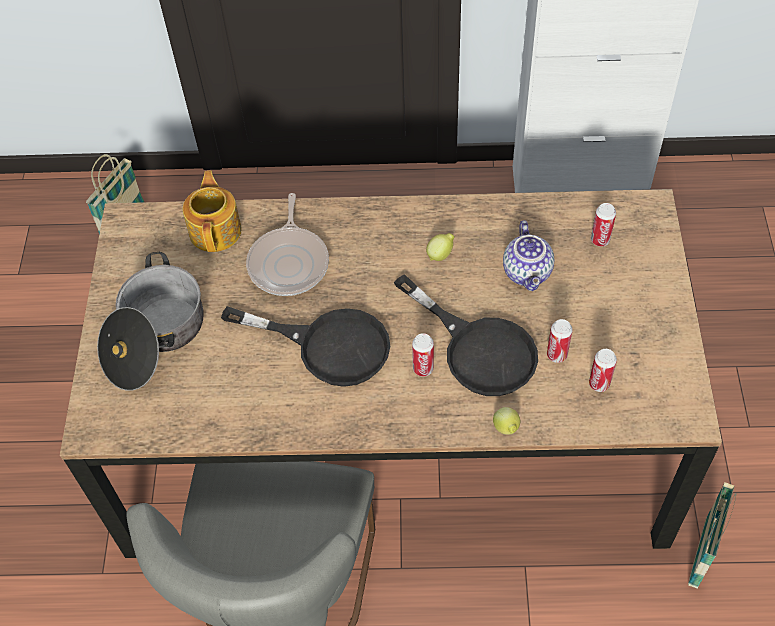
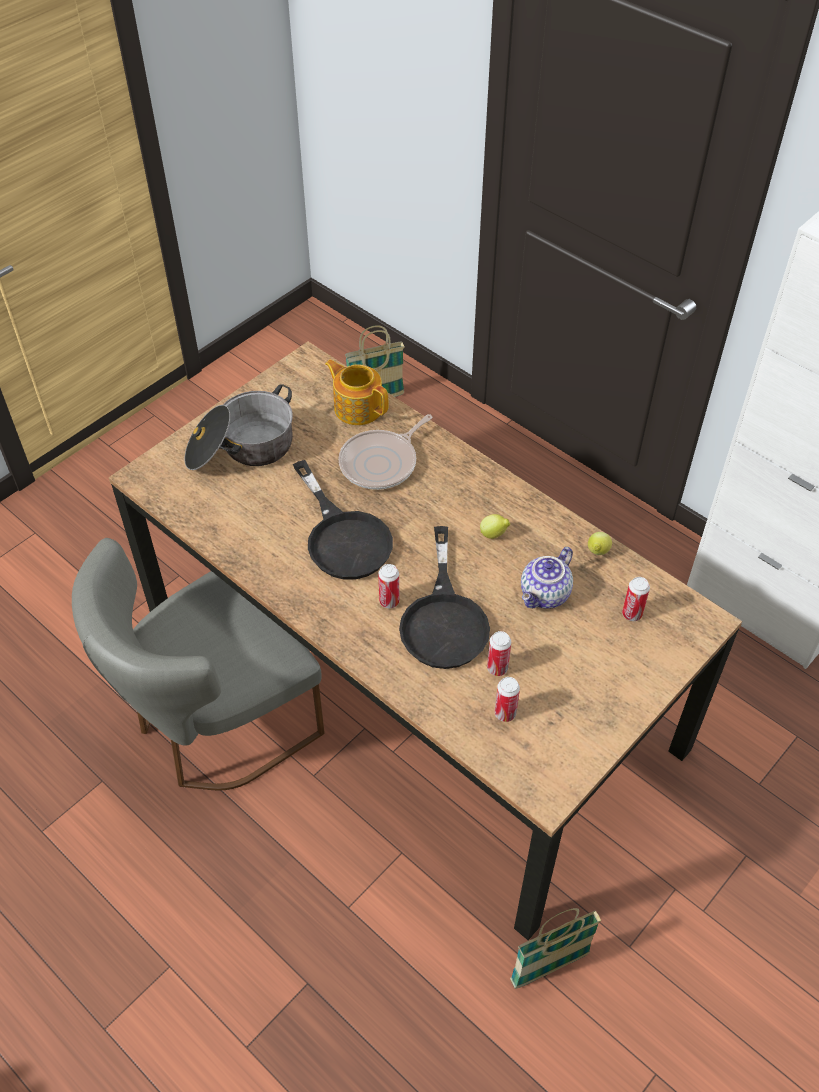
camera: 40 degrees right, 5 degrees down
teapot [183,171,241,252] -> teapot turned 90 degrees counterclockwise [325,360,389,425]
lemon [493,407,520,435] -> lemon moved to [588,532,612,555]

